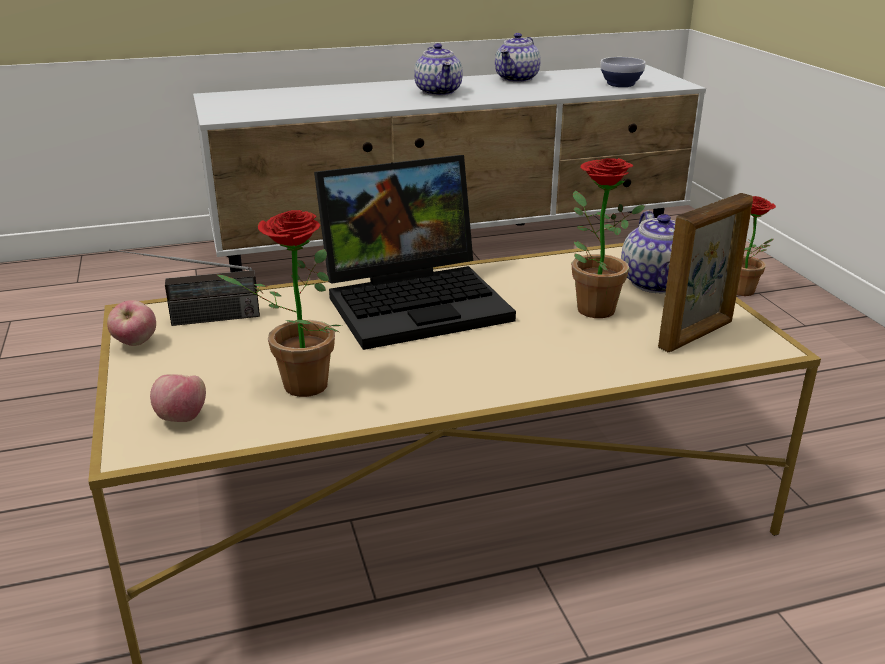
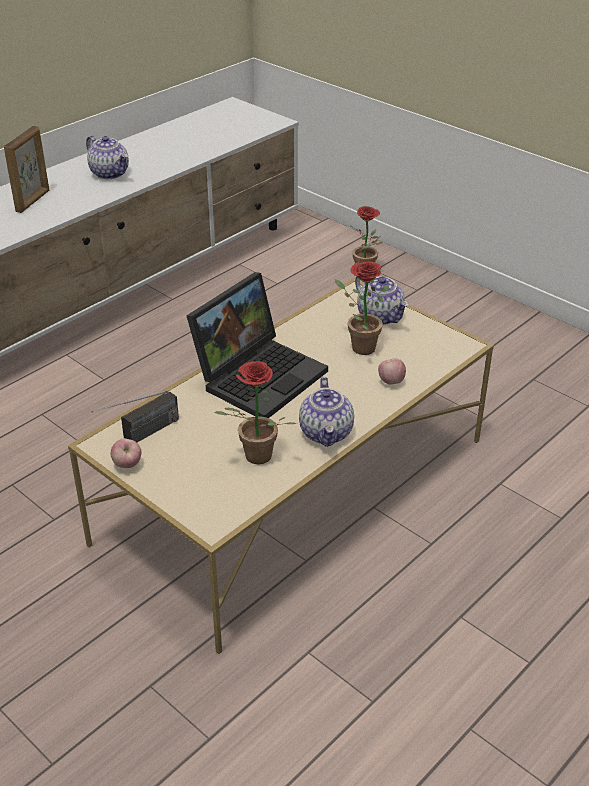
camera: 30 degrees left, 10 degrees up
apple [150,374,206,422] -> apple moved to [378,358,406,385]
teapot [495,33,541,82] -> teapot moved to [299,377,354,447]
bowl [600,57,646,87] -> none
picture frame [658,193,753,352] -> picture frame moved to [4,126,49,213]

